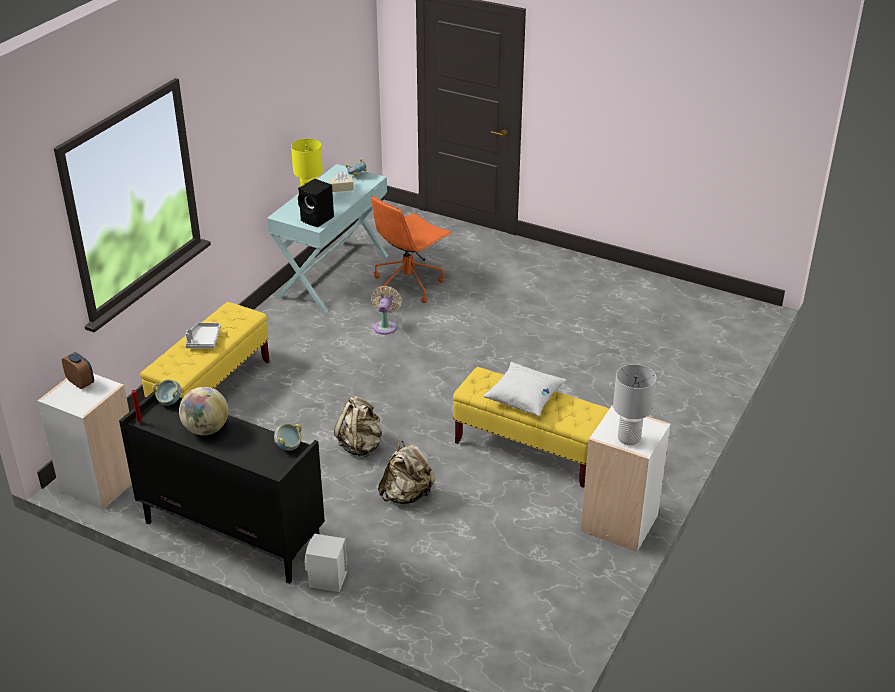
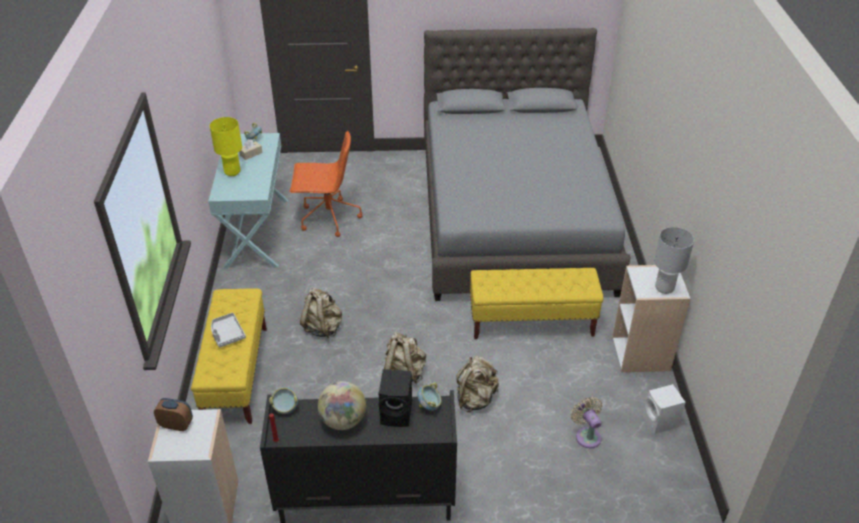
camera: 30 degrees left, 5 degrees up
black speaker [298,178,334,227] -> black speaker moved to [379,369,412,427]
white speaker [305,534,347,592] -> white speaker moved to [643,384,686,434]
orange office chair [371,195,452,303] -> orange office chair turned 105 degrees counterclockwise [290,131,363,237]
beige fan [371,286,402,335] -> beige fan moved to [571,397,602,448]
grey pillow [483,362,566,416] -> none
none -> beige backpack [300,288,342,338]
none -> grey bed [424,28,631,301]

